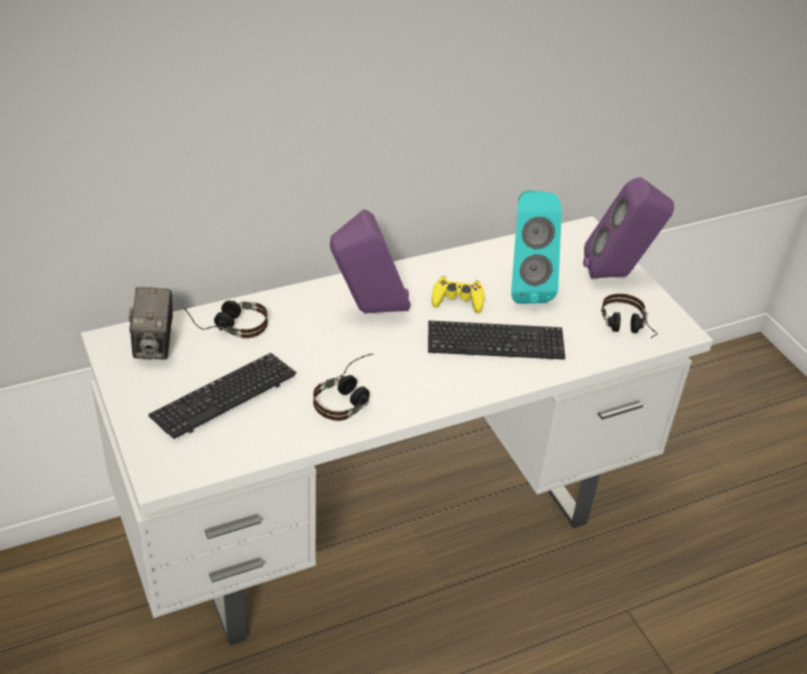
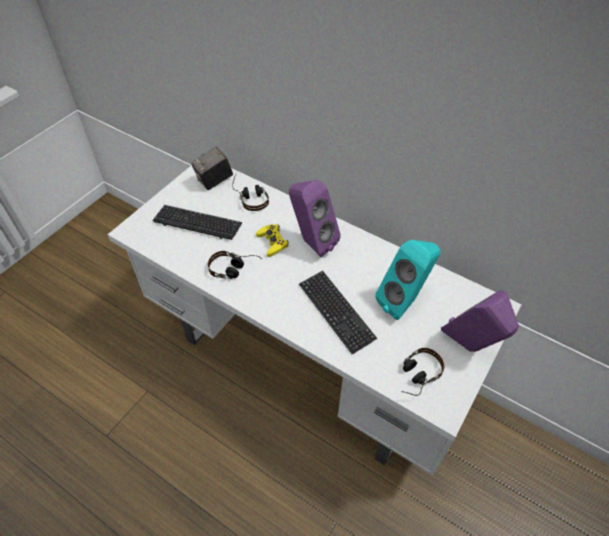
camera: 60 degrees right, 10 degrees up
yellow game controller [432,276,484,313] -> yellow game controller moved to [256,224,289,257]

